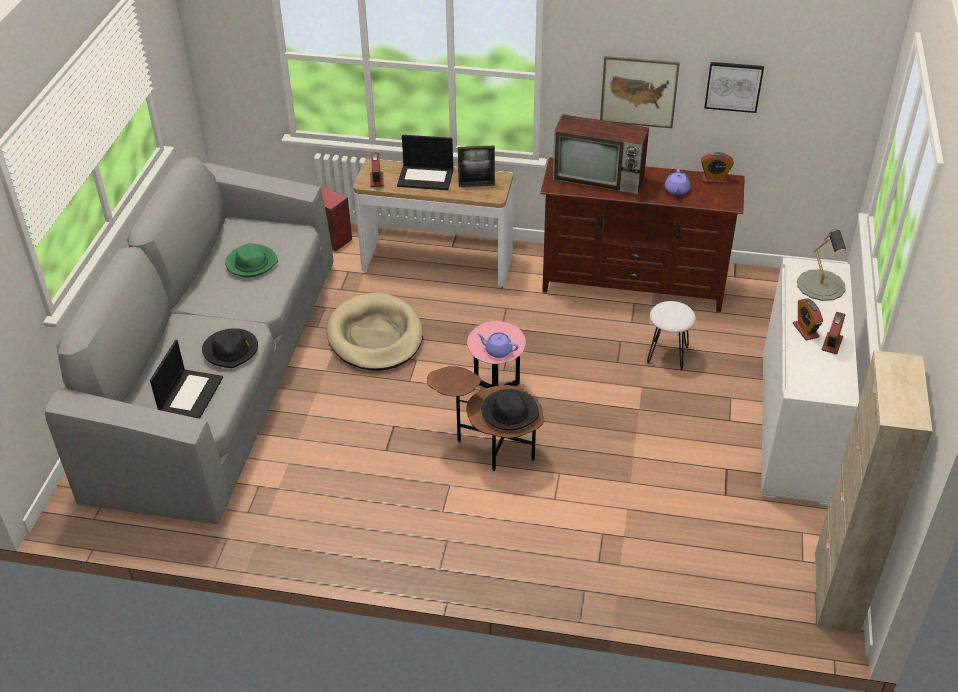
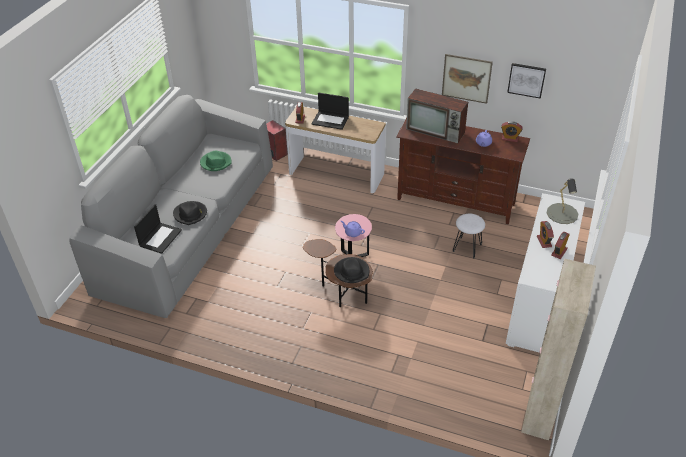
camera: 10 degrees right, 0 degrees up
beige dog bed [327,293,423,371] -> none
picture frame [458,145,495,187] -> none

